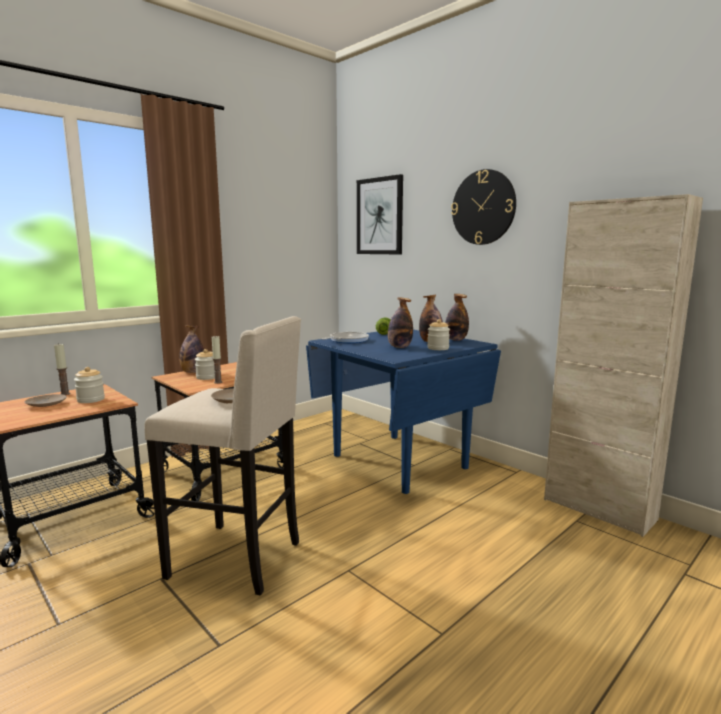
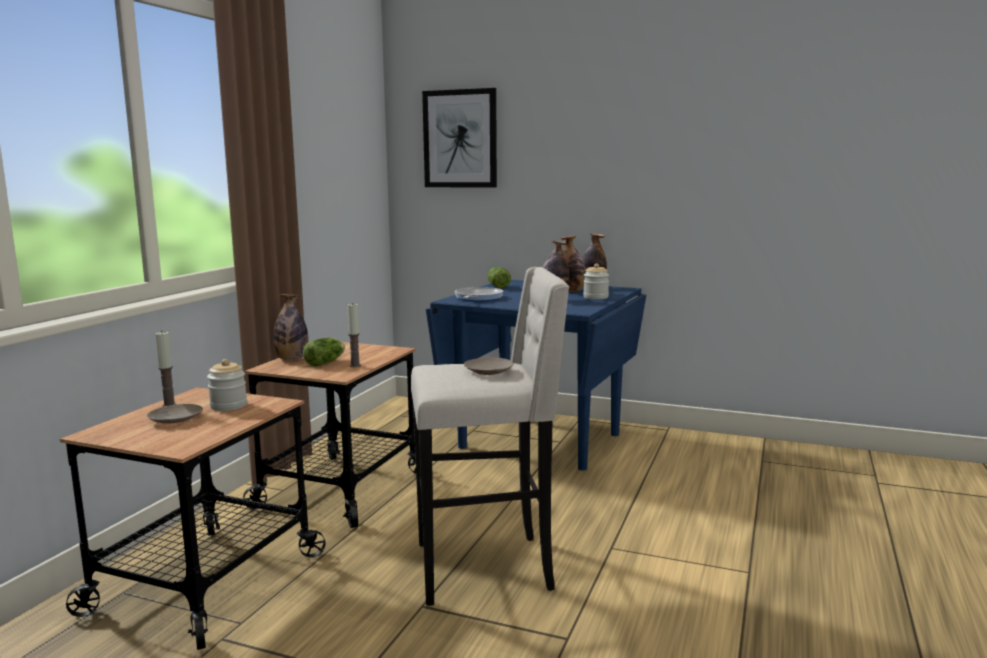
camera: 25 degrees left, 0 degrees up
jar [195,349,215,380] -> lettuce [303,338,345,366]
wall clock [451,169,516,245] -> none
beige cabinet [544,194,703,537] -> none

